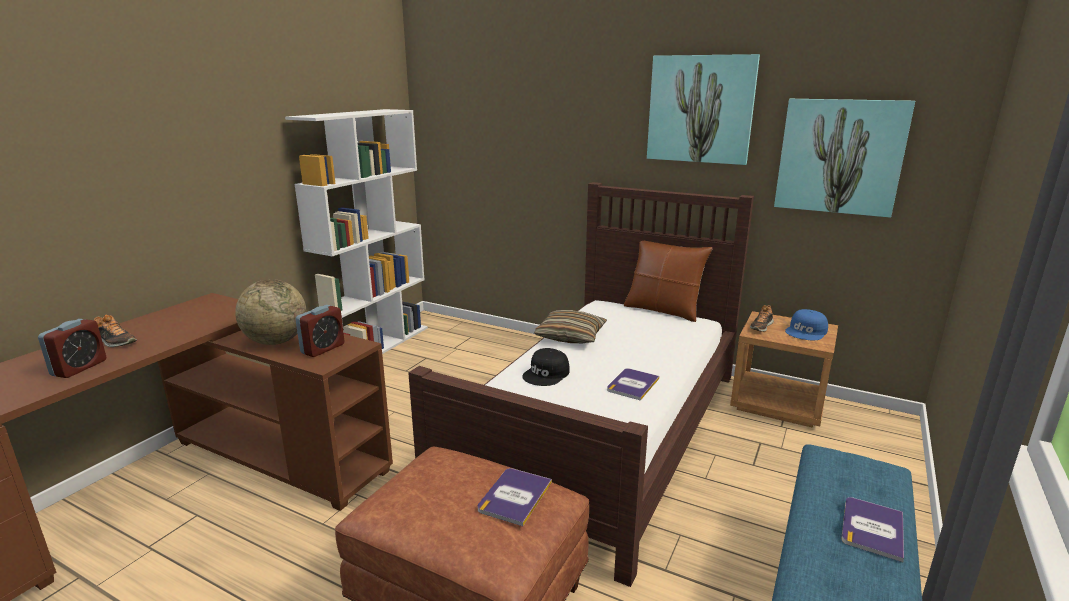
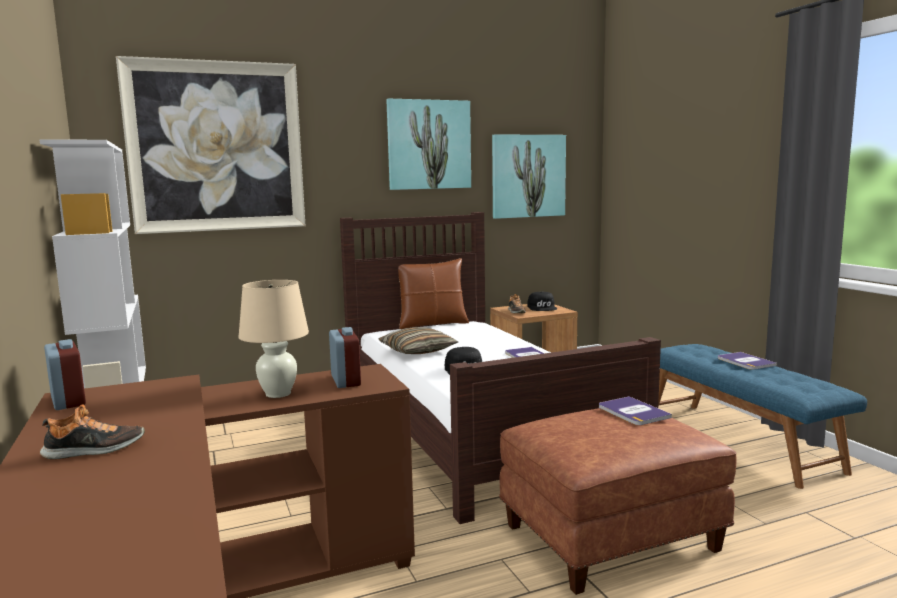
camera: 50 degrees left, 10 degrees down
alarm clock [38,319,106,378] -> alarm clock moved to [44,339,86,410]
globe [235,279,306,345] -> beige table lamp [239,280,309,398]
blue cap [785,309,828,340] -> black cap [527,291,557,311]
none -> picture [116,56,306,234]

